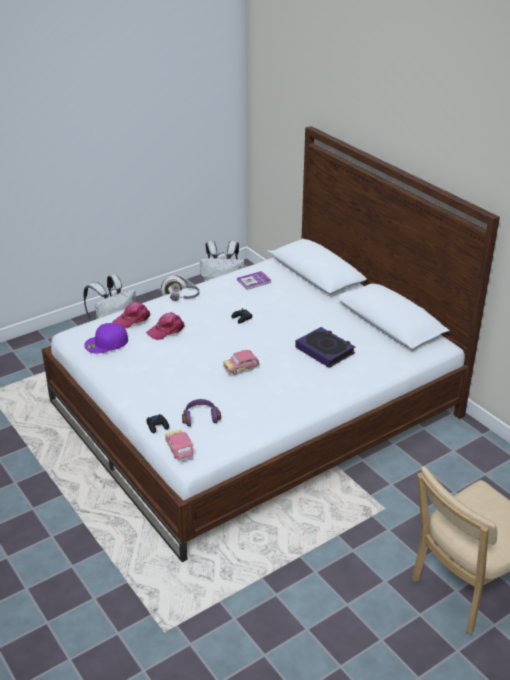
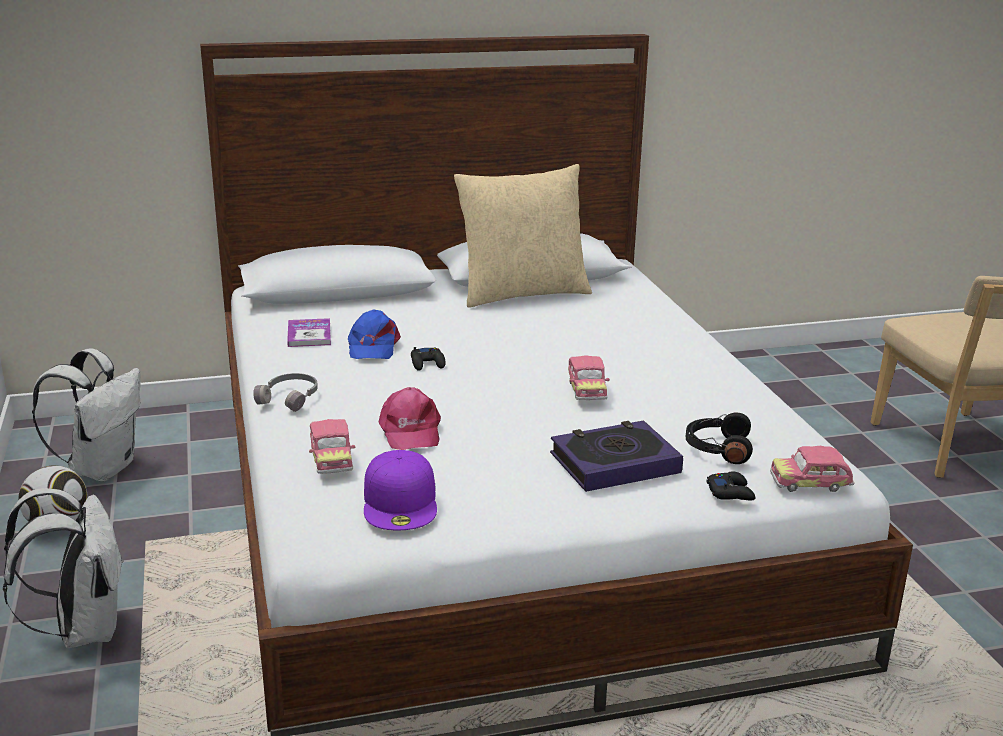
camera: 70 degrees left, 10 degrees down
pink cap [112,302,150,328] -> toy car [309,419,356,474]
purple headphones [182,399,221,426] -> black headphones [686,413,753,464]
book [295,327,355,368] -> book moved to [550,420,683,492]
none -> blue cap [348,309,401,359]
none -> beige pillow [454,164,592,308]

